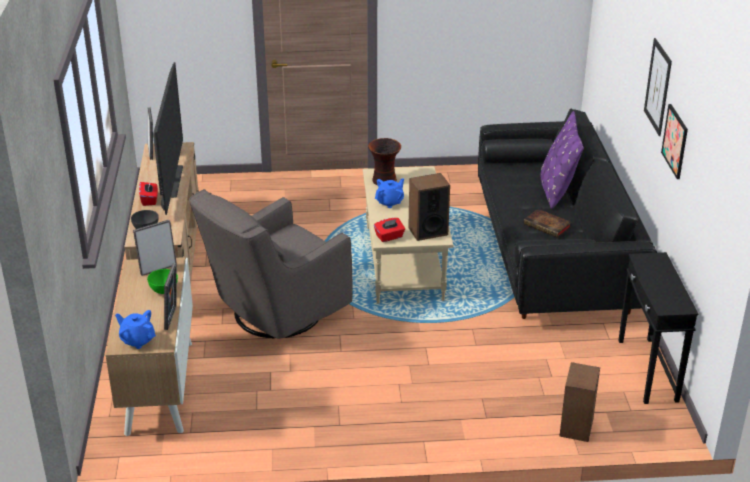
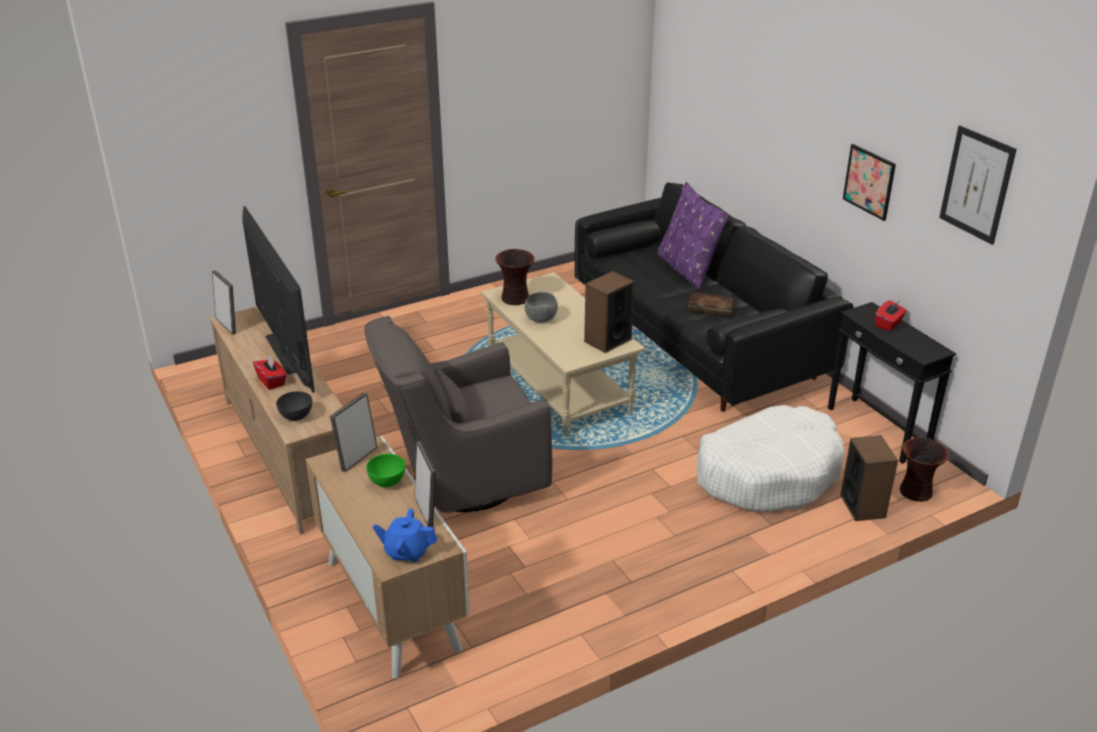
camera: 25 degrees left, 0 degrees up
grey armchair [189,189,353,339] -> grey armchair turned 45 degrees clockwise [364,316,552,513]
red tissue box [374,218,405,242] -> red tissue box moved to [875,300,907,331]
blue teapot [375,178,404,208] -> grey bowl [525,292,558,323]
picture [644,38,672,136] -> picture moved to [939,126,1017,245]
none -> white dog bed [697,405,845,512]
none -> vase [900,438,948,502]

